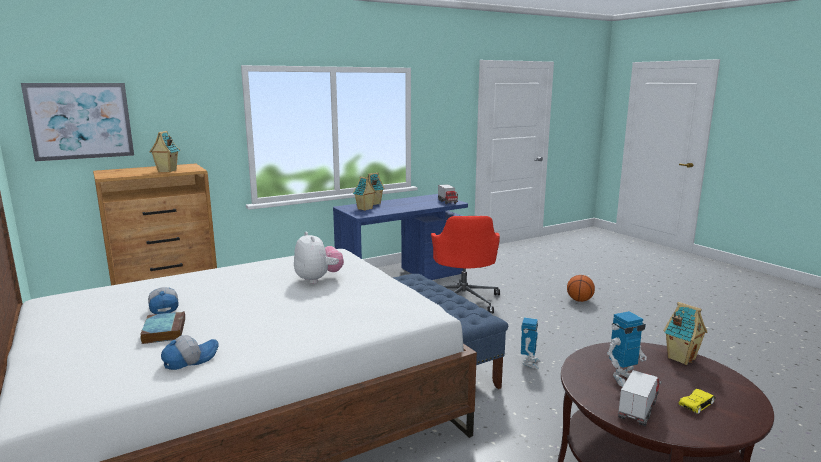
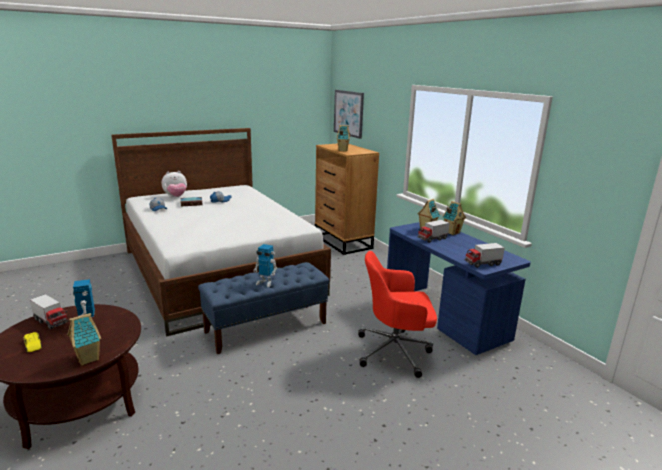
camera: 90 degrees right, 5 degrees up
plush toy [294,231,344,284] -> plush toy moved to [162,171,187,197]
toy robot [521,317,541,369] -> toy robot moved to [253,244,277,287]
basketball [567,275,595,302] -> none
none -> toy truck [417,220,450,243]

